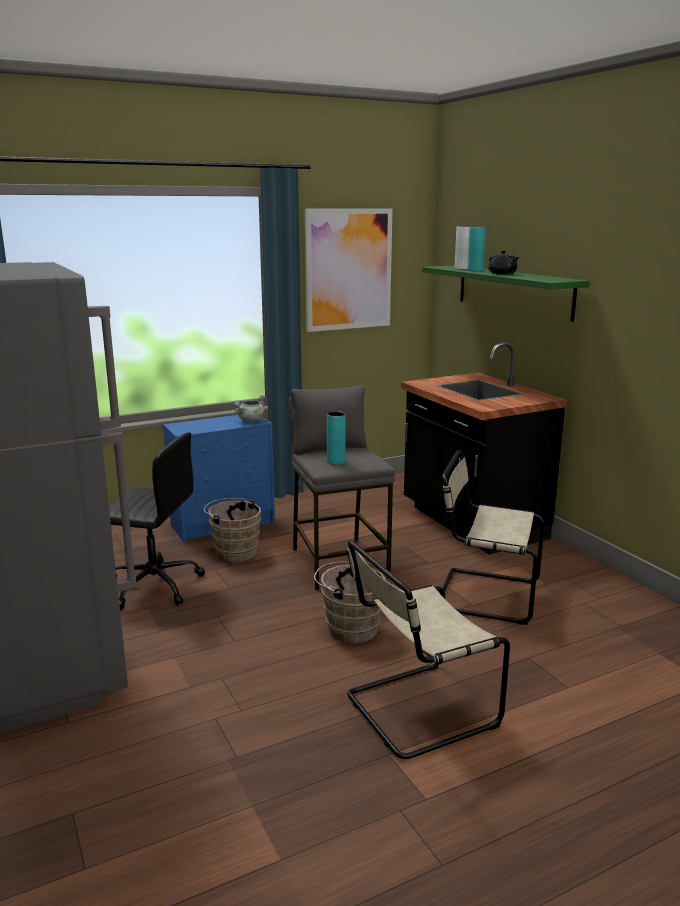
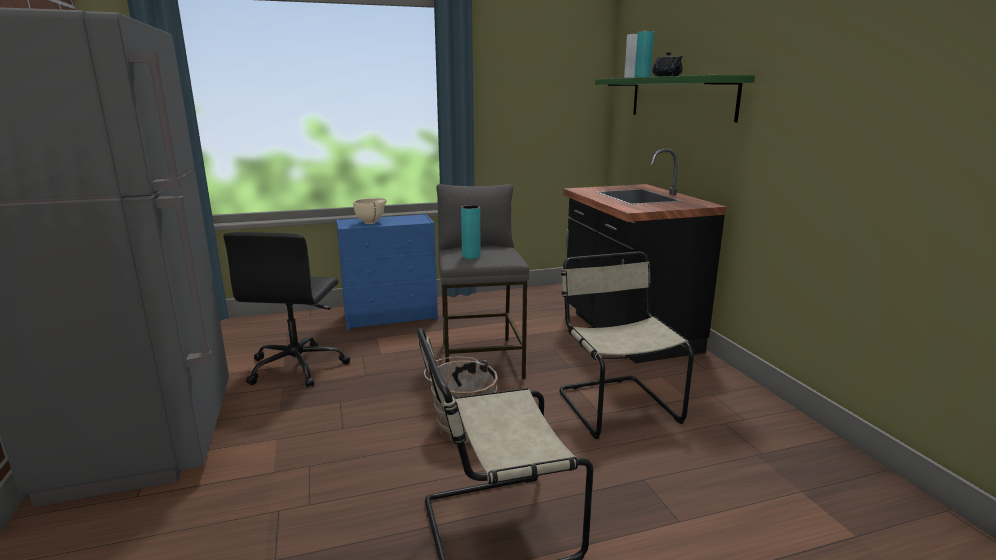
camera: 10 degrees right, 0 degrees up
black office chair [109,432,205,610] -> black office chair turned 75 degrees clockwise [224,232,350,388]
brown bucket [204,498,261,562] -> none
grey cooking pot [233,395,265,422] -> none
picture [305,208,393,332] -> none
beige chair [442,450,545,625] -> beige chair turned 45 degrees clockwise [559,252,694,439]
none -> beige bowl [353,198,387,224]

